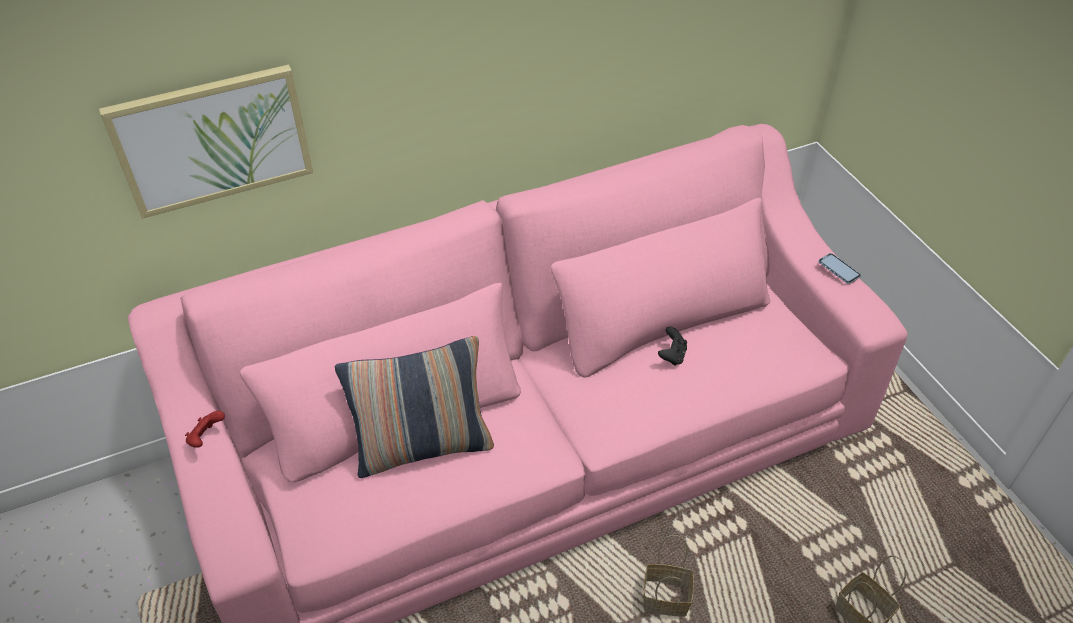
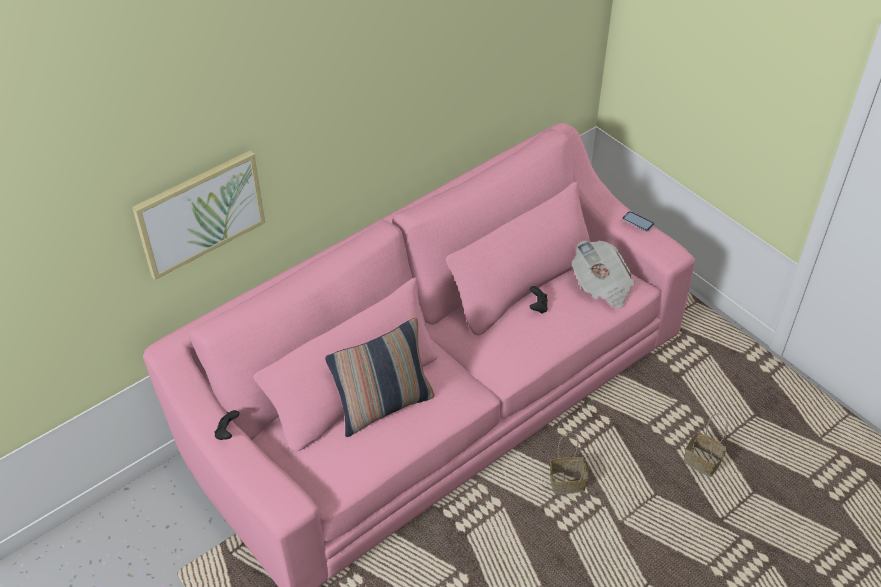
camera: 15 degrees left, 0 degrees up
red game controller [185,411,225,448] -> black game controller [214,410,240,440]
none -> newspaper [572,240,635,309]

